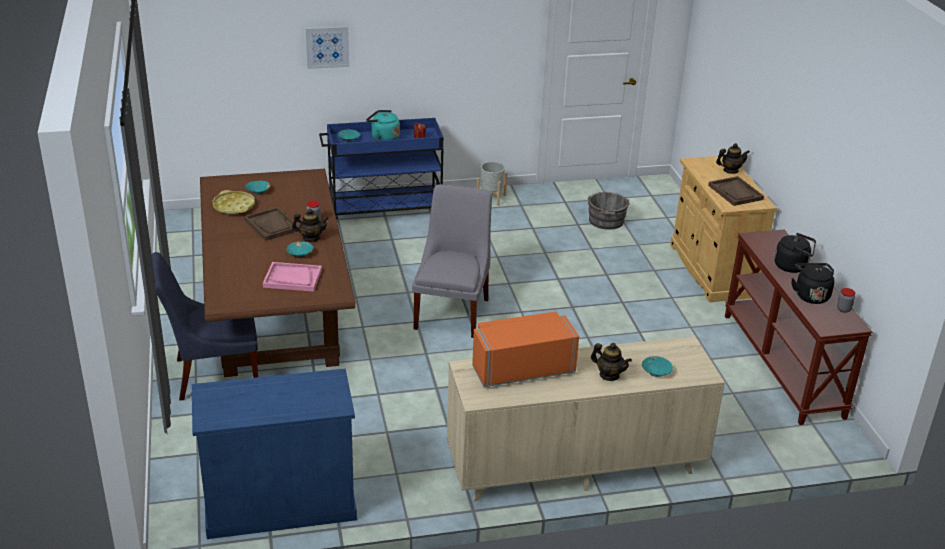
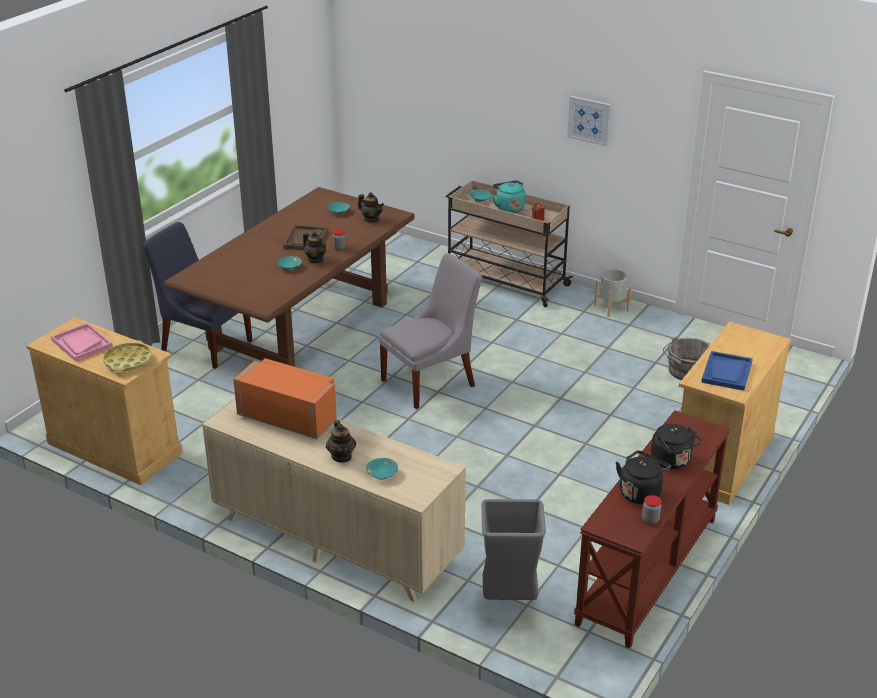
camera: 45 degrees right, 0 degrees up
blue cabinet [192,369,357,539] -> beige cabinet [26,317,183,485]
yellow tray [213,190,255,214] -> yellow tray moved to [103,340,152,371]
pink tray [263,262,322,292] -> pink tray moved to [51,323,113,362]
picture [306,26,349,69] -> picture moved to [567,96,611,146]
blue cart [319,118,444,219] -> beige cart [446,180,573,307]
brown tray [708,176,764,206] -> blue tray [701,351,753,391]
teapot [716,143,750,174] -> teapot moved to [358,192,384,222]
none -> grey trash can [481,499,546,600]

